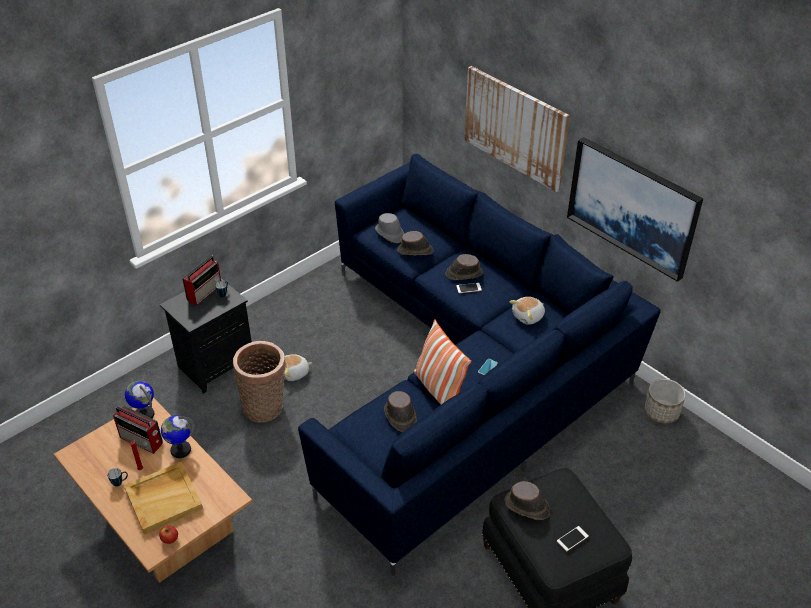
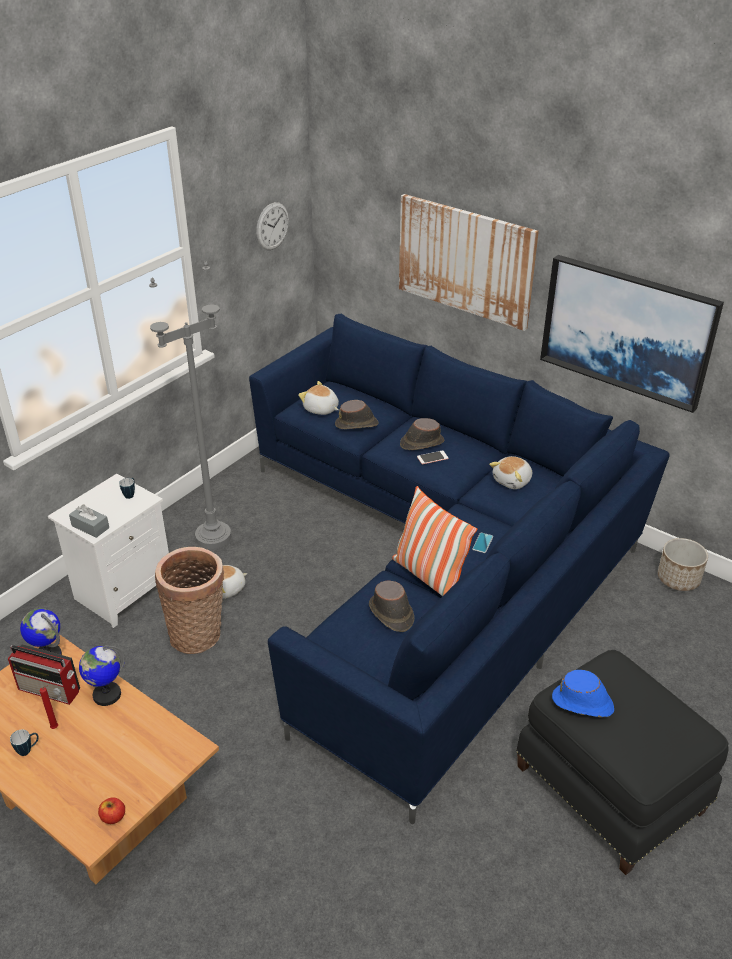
camera: 10 degrees left, 5 degrees down
beige tray [124,462,203,534] -> none
black nightstand [160,278,252,394] -> white nightstand [48,474,169,628]
radio [182,256,221,306] -> none
grey hat [375,213,404,243] -> plush toy [298,381,339,415]
brown hat [504,481,550,520] -> blue hat [552,670,614,717]
phone [557,526,589,551] -> none
none -> grey tissue box [69,504,109,538]
none -> grey floor lamp [149,261,231,549]
none -> wall clock [256,202,289,250]

